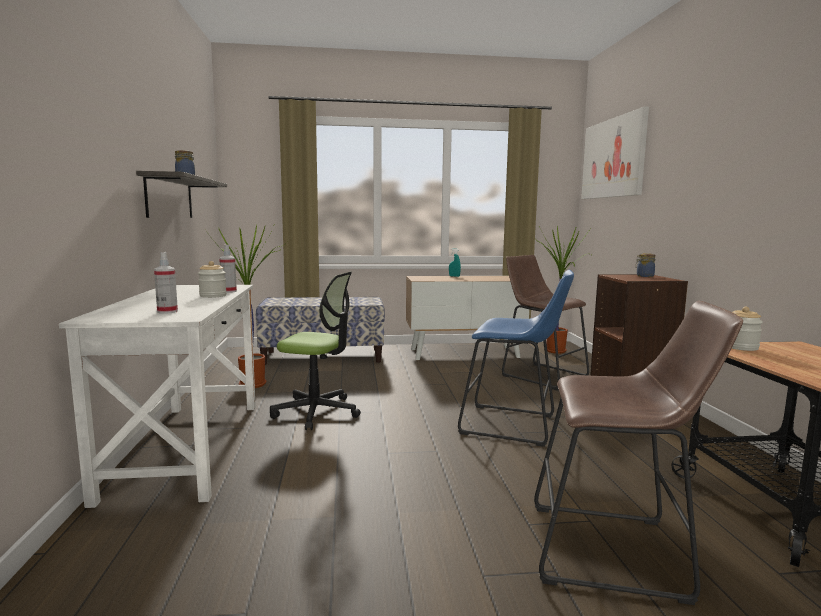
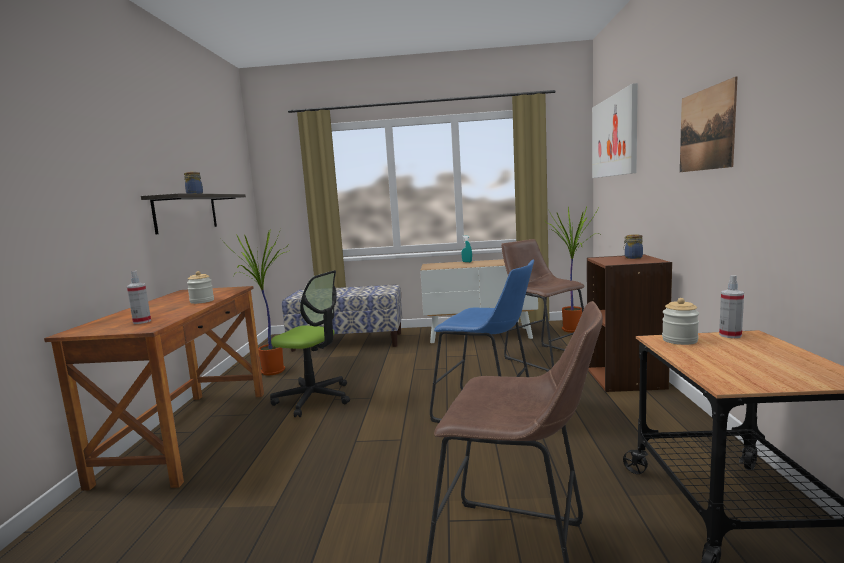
camera: 10 degrees right, 0 degrees up
white desk [59,285,256,508] -> brown desk [44,286,264,491]
spray bottle [219,245,237,293] -> spray bottle moved to [719,275,744,338]
none -> picture [680,76,738,172]

